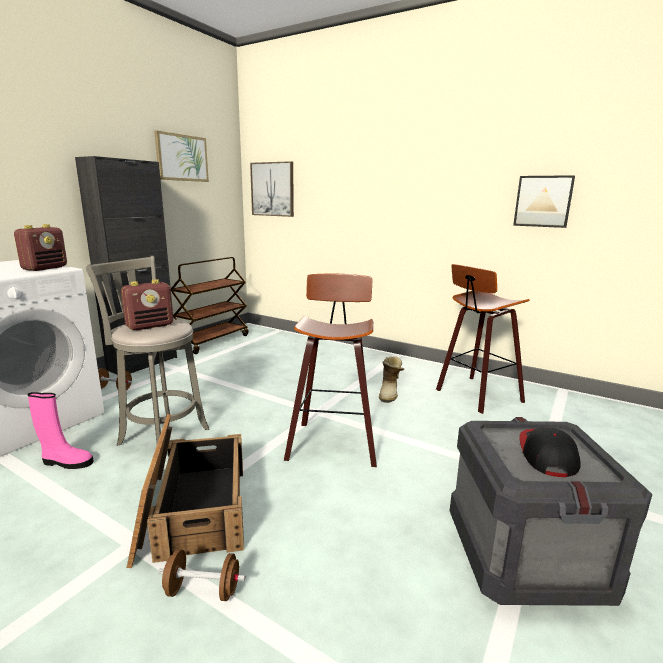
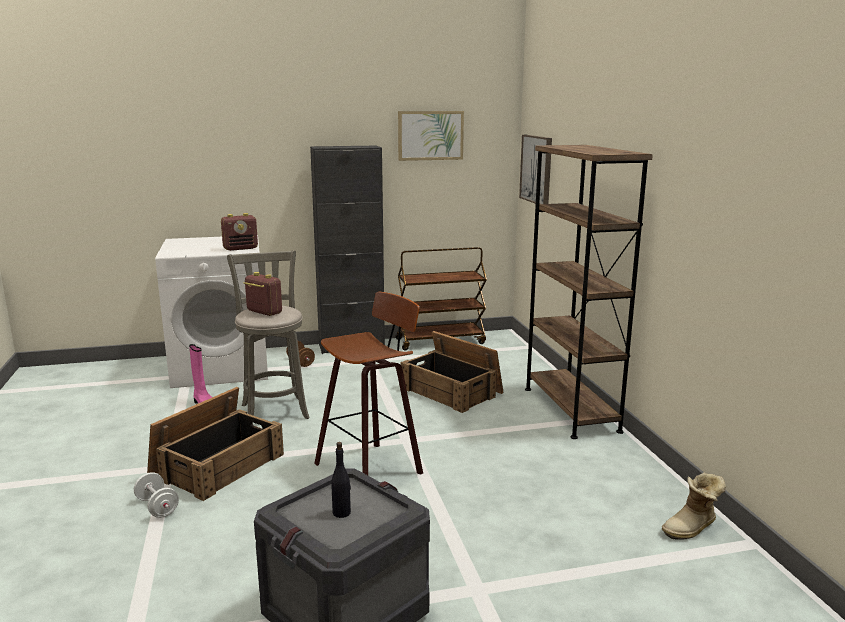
camera: 45 degrees right, 0 degrees up
radio [121,279,174,330] -> radio turned 150 degrees counterclockwise [244,272,282,316]
brown dumbbell [158,549,245,601] -> white dumbbell [134,472,179,518]
boot [379,356,404,403] -> boot moved to [662,472,726,540]
stool [436,264,530,414] -> none
picture [513,175,575,228] -> none
cap [519,427,581,477] -> black bottle [331,442,351,518]
none -> crate [400,331,504,413]
none -> brown bookcase [525,145,653,439]

